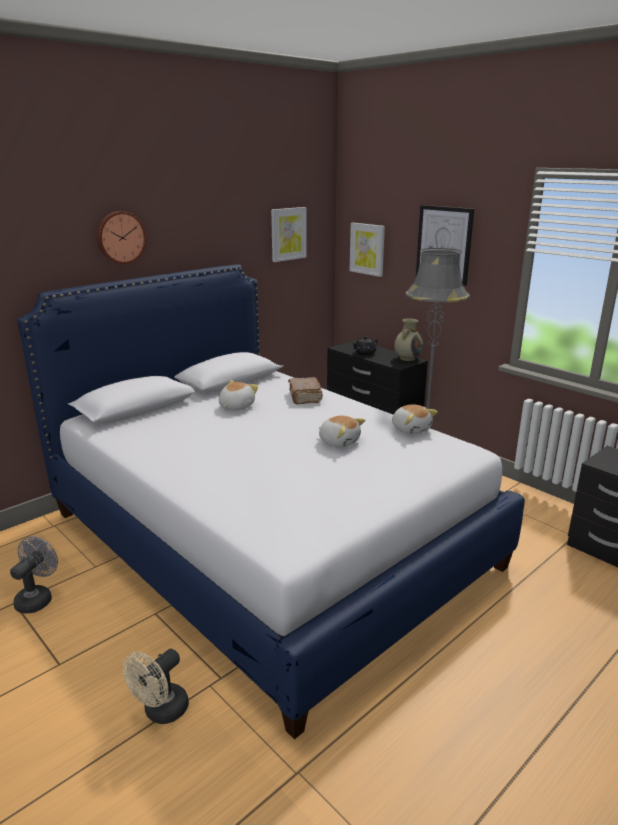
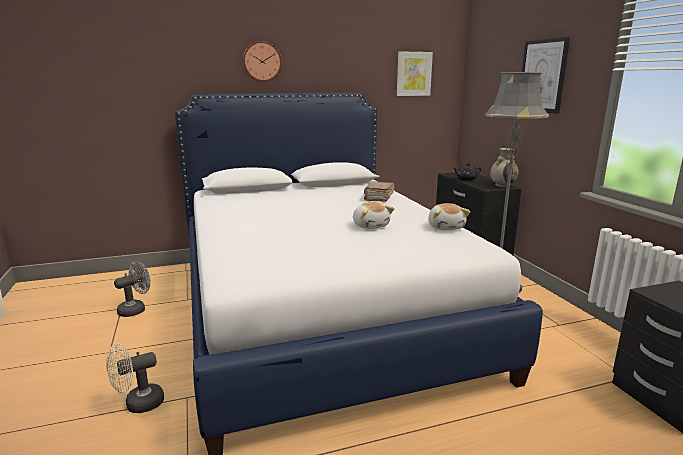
camera: 25 degrees right, 5 degrees down
plush toy [219,380,258,410] -> none
picture [350,223,385,277] -> none

